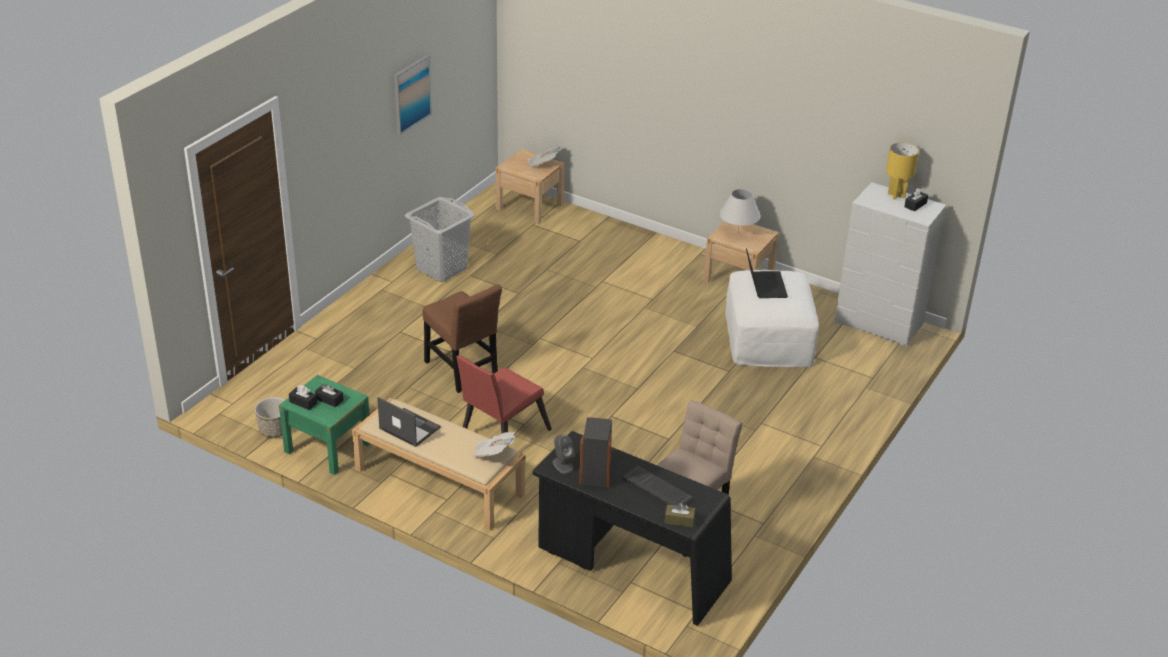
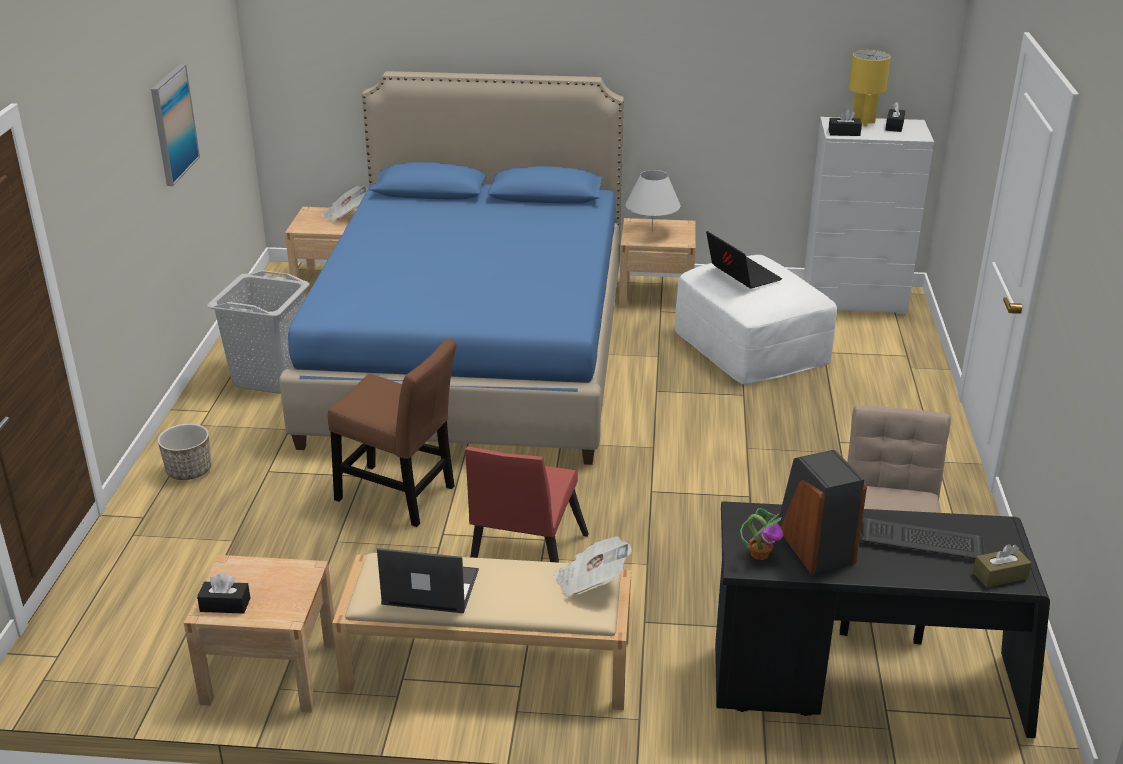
camera: 25 degrees left, 5 degrees down
planter [255,397,285,438] -> planter moved to [158,424,211,480]
green nightstand [279,375,371,475] -> beige nightstand [184,555,335,713]
black tissue box [315,384,343,407] -> black tissue box moved to [828,109,862,136]
grey speaker [553,435,575,474] -> potted plant [740,508,783,560]
none -> blue bed [279,71,624,465]

